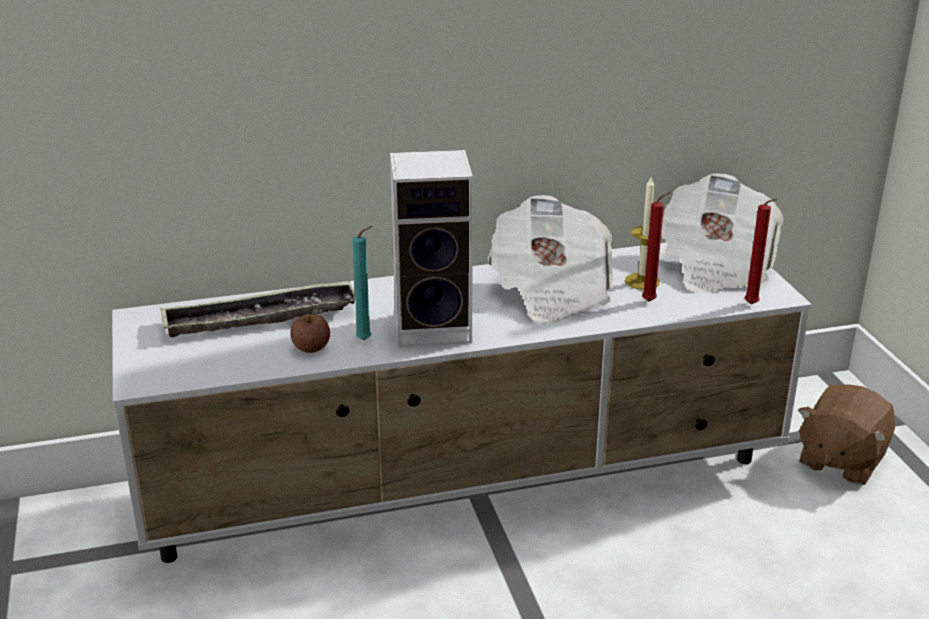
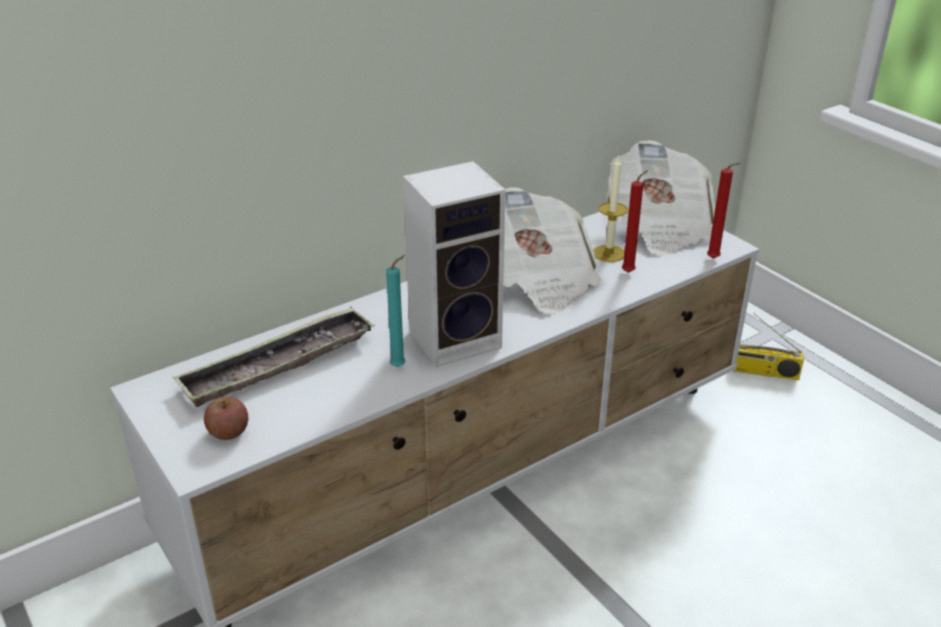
camera: 20 degrees left, 5 degrees up
apple [290,314,330,353] -> apple moved to [204,397,248,440]
brown plush toy [798,385,895,485] -> radio [733,313,804,381]

